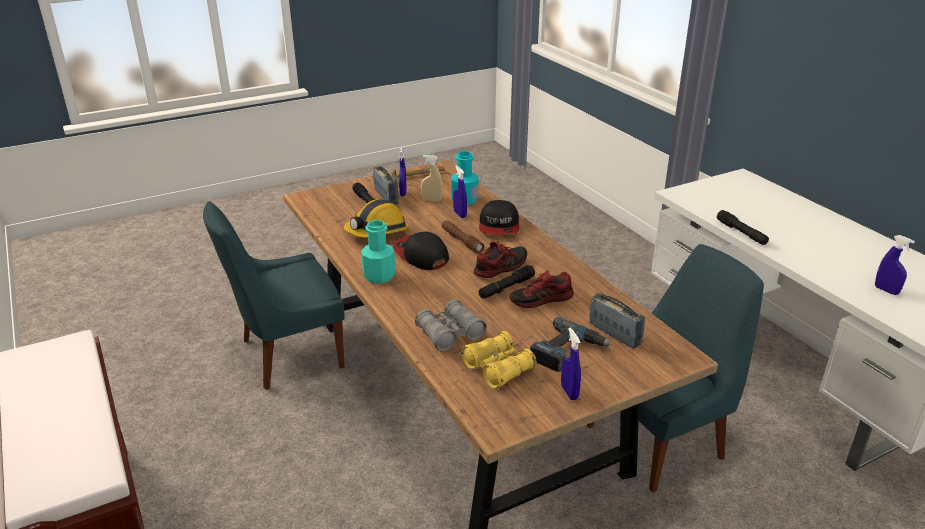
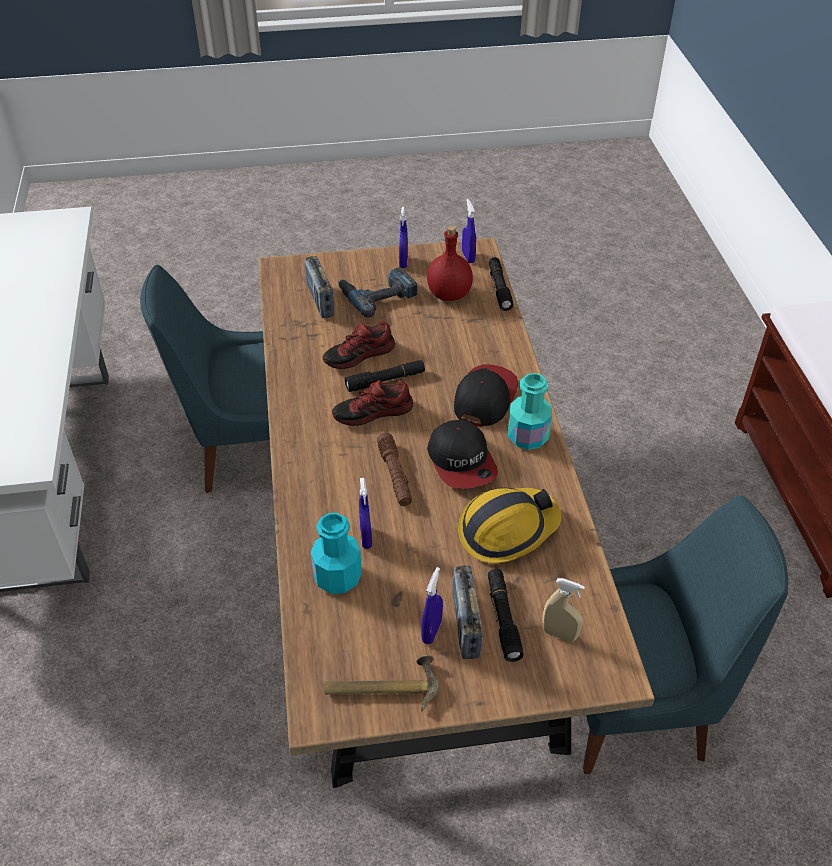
camera: 160 degrees left, 15 degrees up
grey binoculars [415,300,487,352] -> none
beige spray bottle [421,155,443,202] -> beige spray bottle moved to [542,578,585,642]
yellow binoculars [461,331,537,389] -> red bottle [427,226,473,301]
cap [479,200,519,235] -> cap moved to [454,364,518,427]
shoe [509,270,574,308] -> shoe turned 150 degrees clockwise [323,321,395,369]
black flashlight [717,210,769,245] -> black flashlight moved to [489,257,513,311]
blue spray bottle [875,235,915,295] -> blue spray bottle moved to [462,199,476,263]

